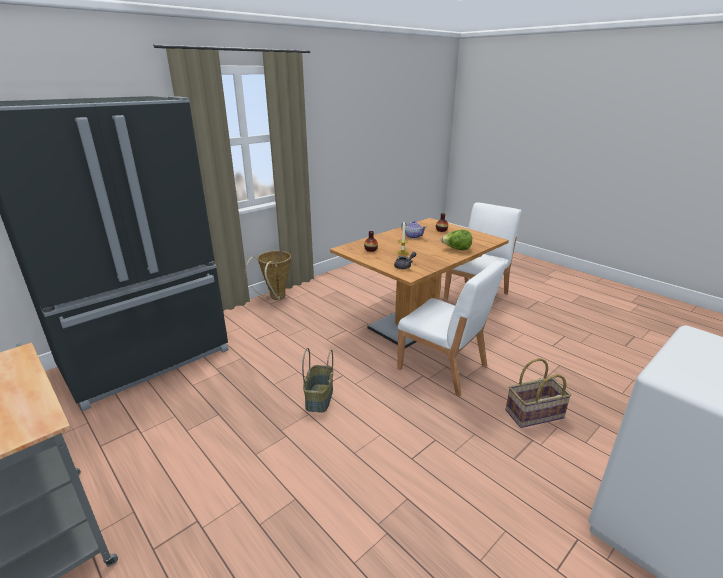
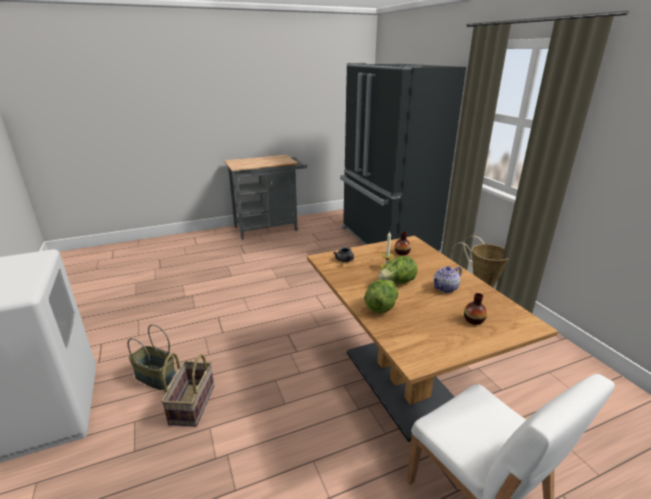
camera: 110 degrees right, 0 degrees up
basket [302,348,333,413] -> basket moved to [127,324,176,390]
white chair [397,260,505,397] -> none
none -> lettuce [378,256,418,284]

